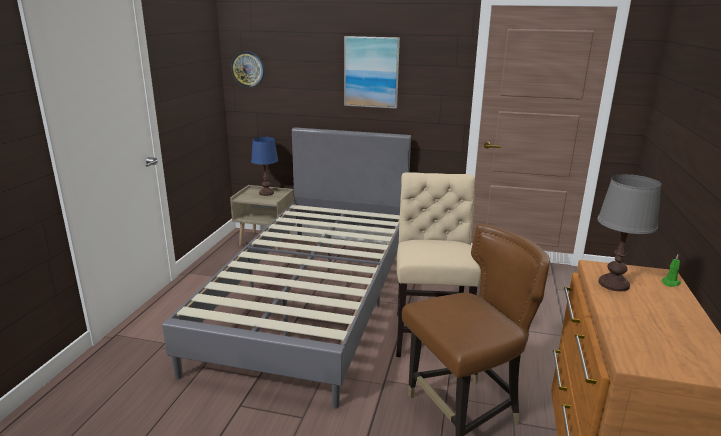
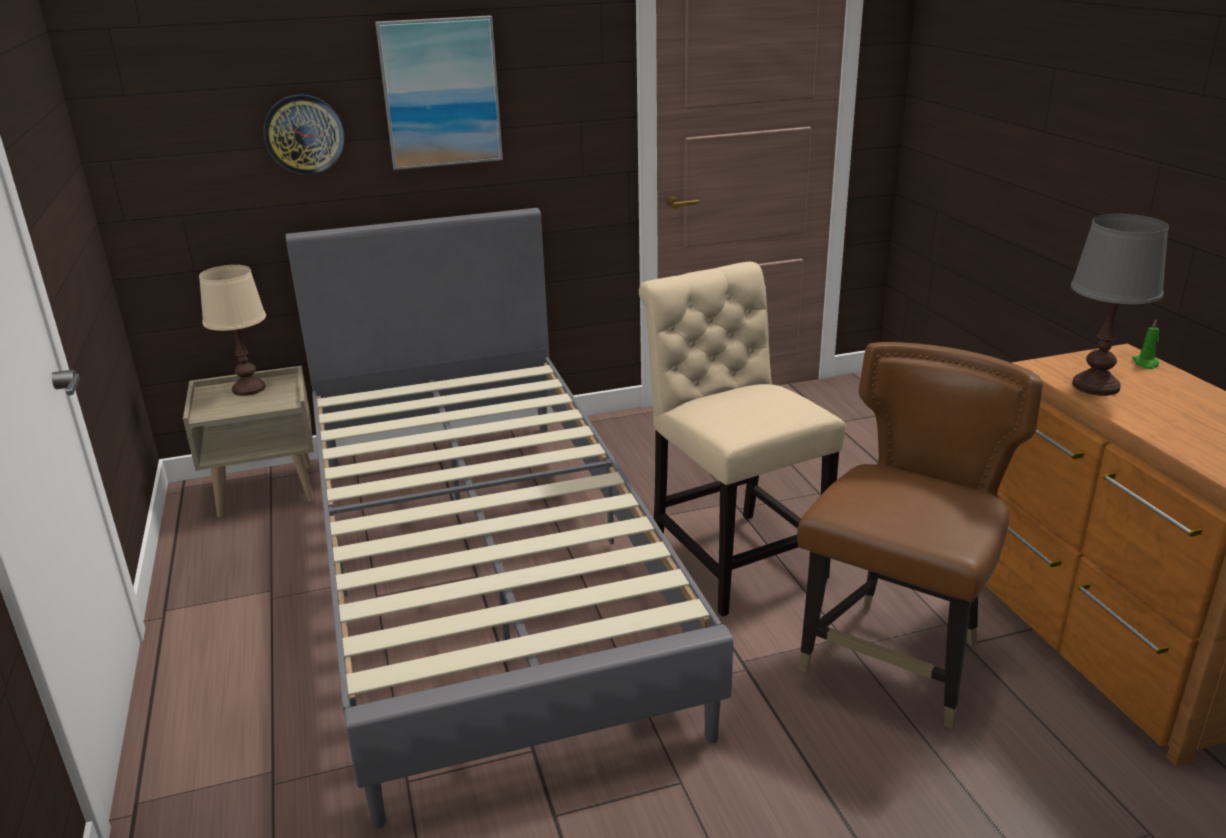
camera: 30 degrees left, 5 degrees up
wall clock [231,51,264,87] -> wall clock moved to [263,94,345,175]
blue table lamp [251,137,279,196] -> beige table lamp [199,265,266,396]

